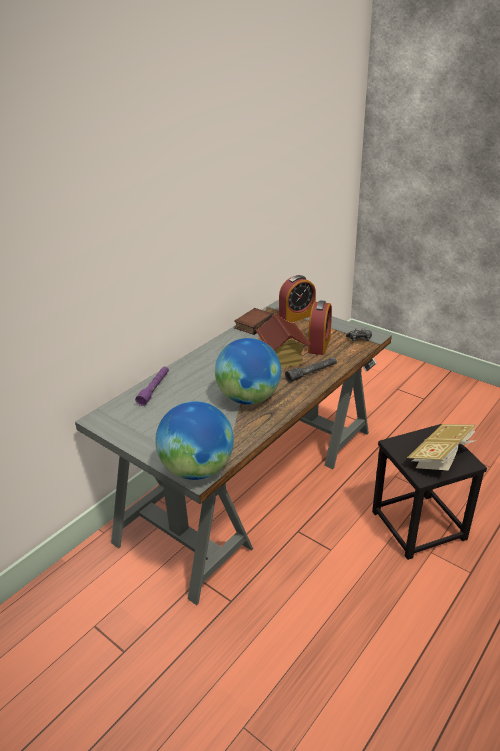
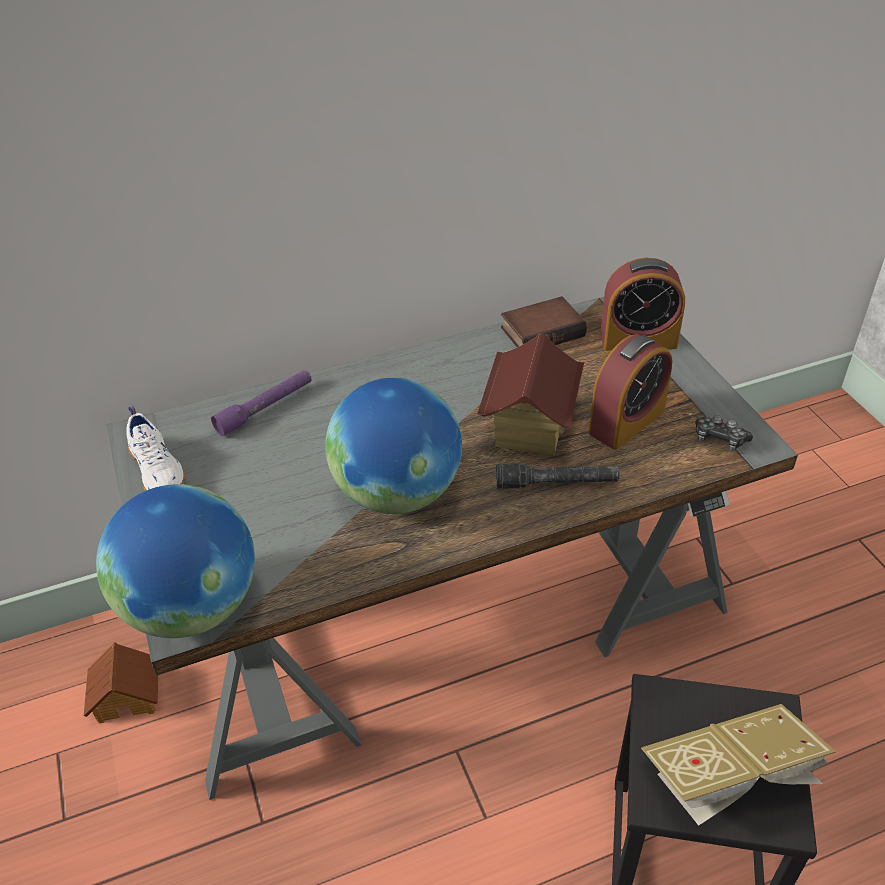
camera: 30 degrees right, 10 degrees up
none -> toy house [84,642,158,723]
none -> white shoe [126,406,186,491]

